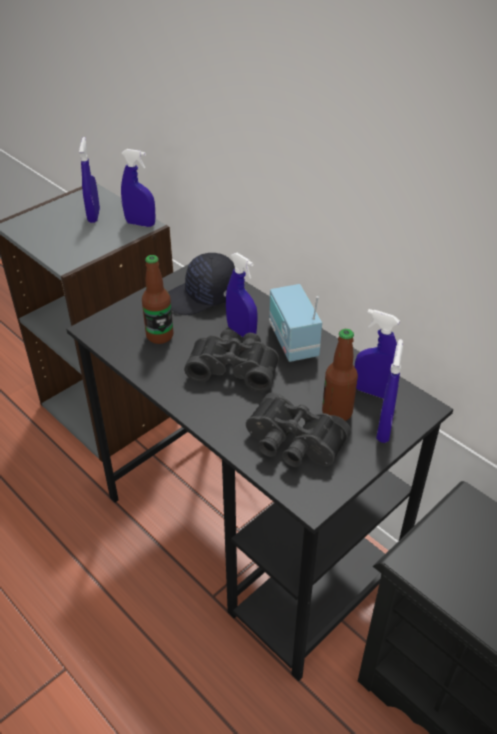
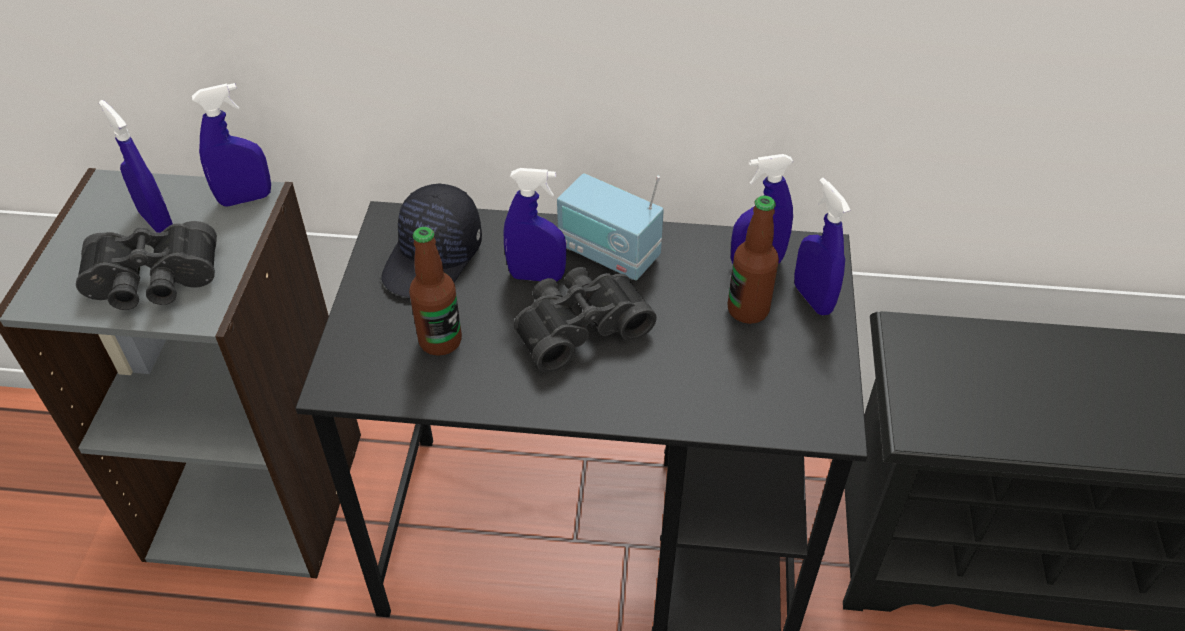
camera: 40 degrees left, 5 degrees up
black binoculars [246,392,351,467] -> black binoculars moved to [76,221,217,310]

